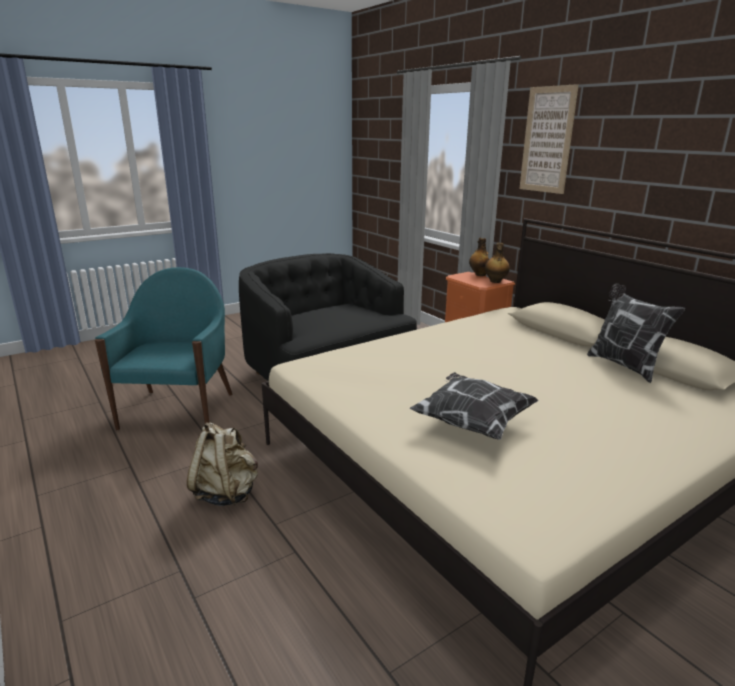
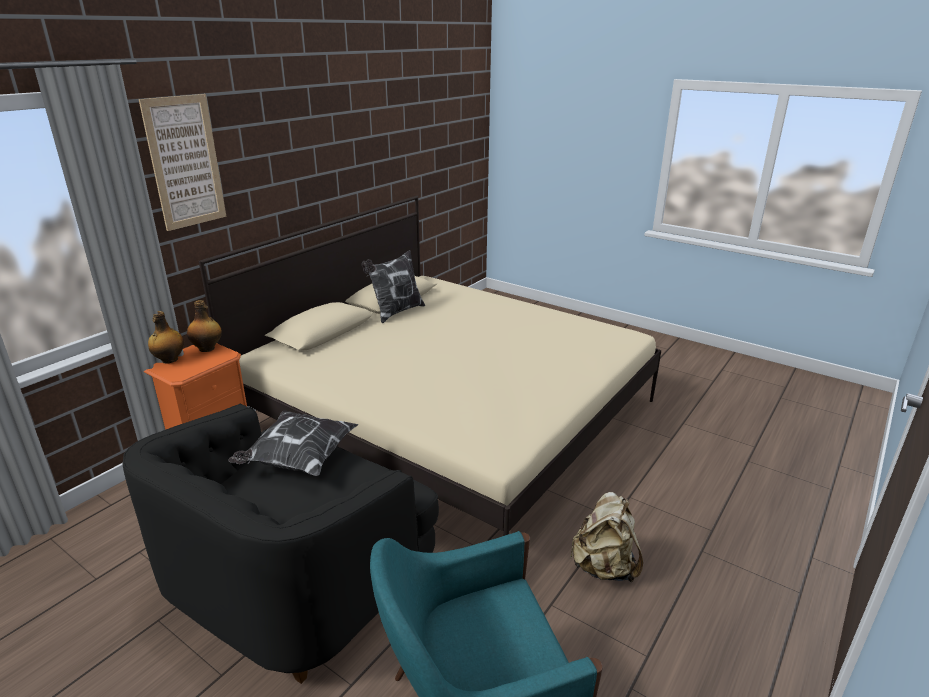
camera: 110 degrees left, 5 degrees up
pillow [410,372,539,440] -> pillow moved to [228,410,358,476]

